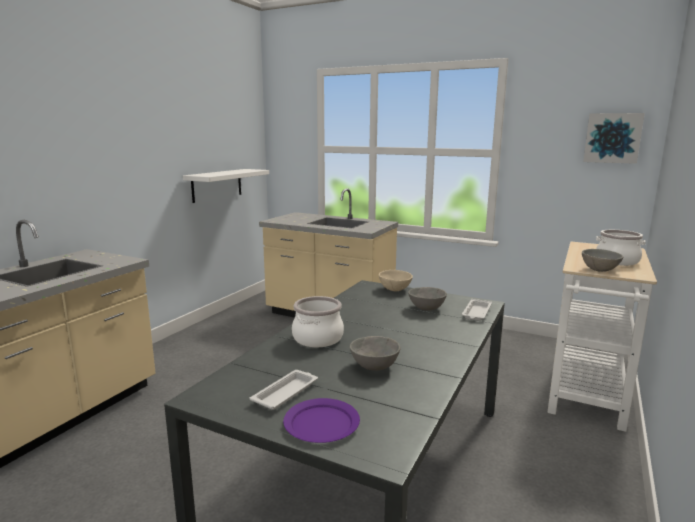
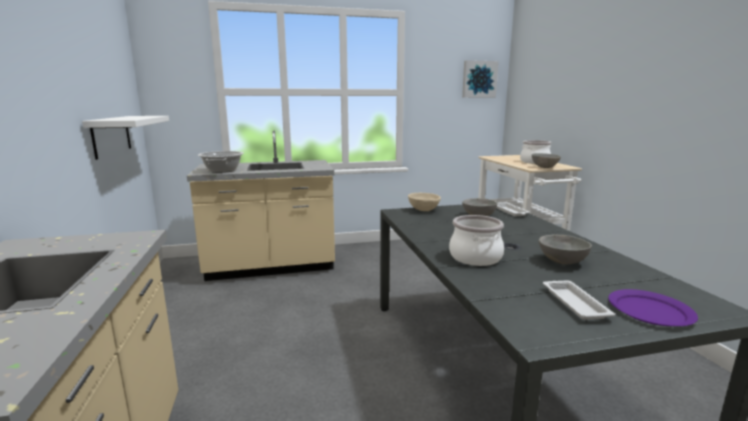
camera: 40 degrees left, 0 degrees up
none -> cooking pot [198,151,244,173]

